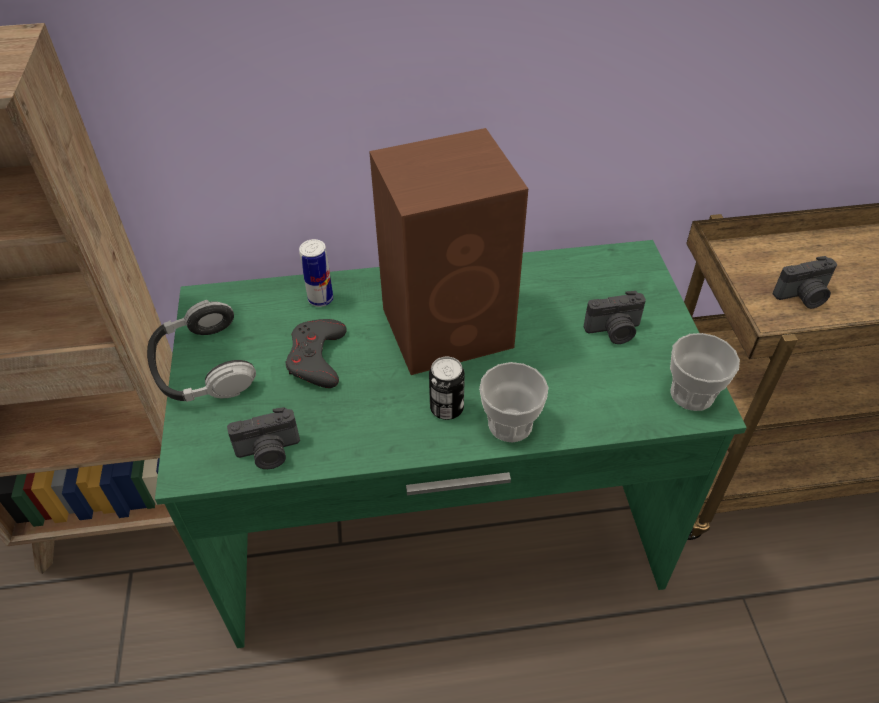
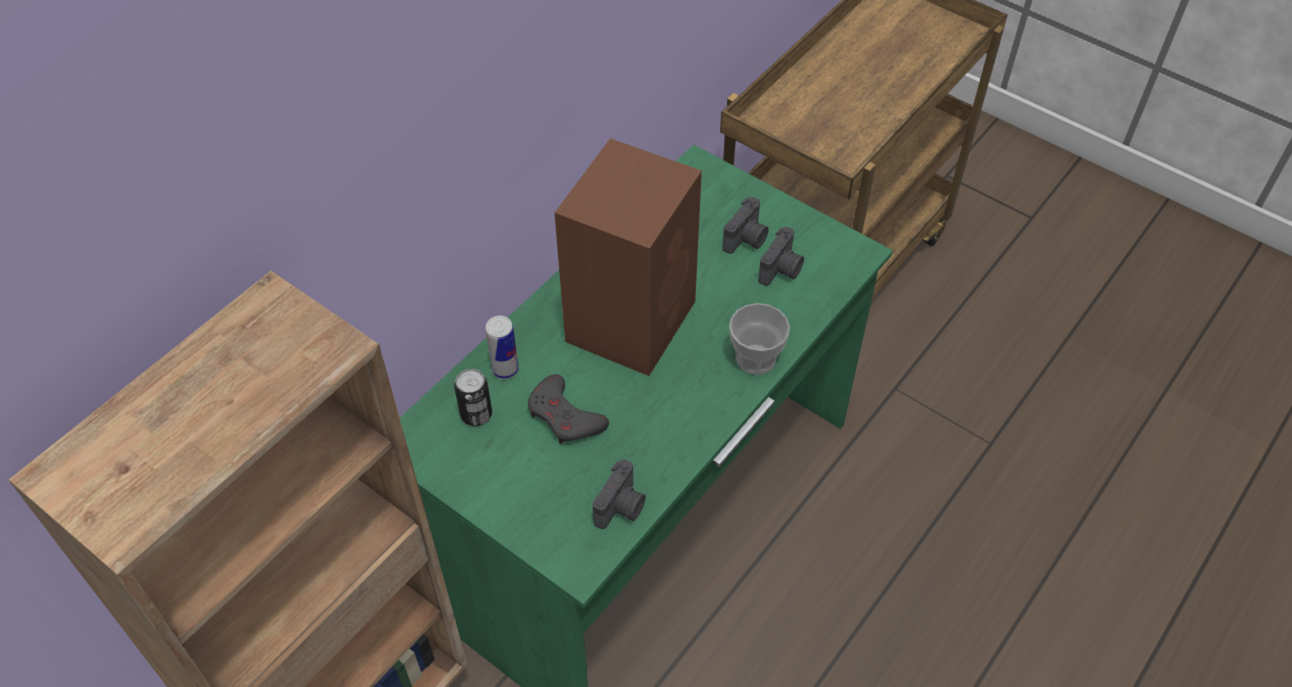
camera: 45 degrees left, 5 degrees up
headphones [147,300,256,402] -> none
can [429,357,465,420] -> can moved to [454,369,492,426]
cup [670,333,740,411] -> none
camera [773,256,837,309] -> camera moved to [758,227,804,286]

